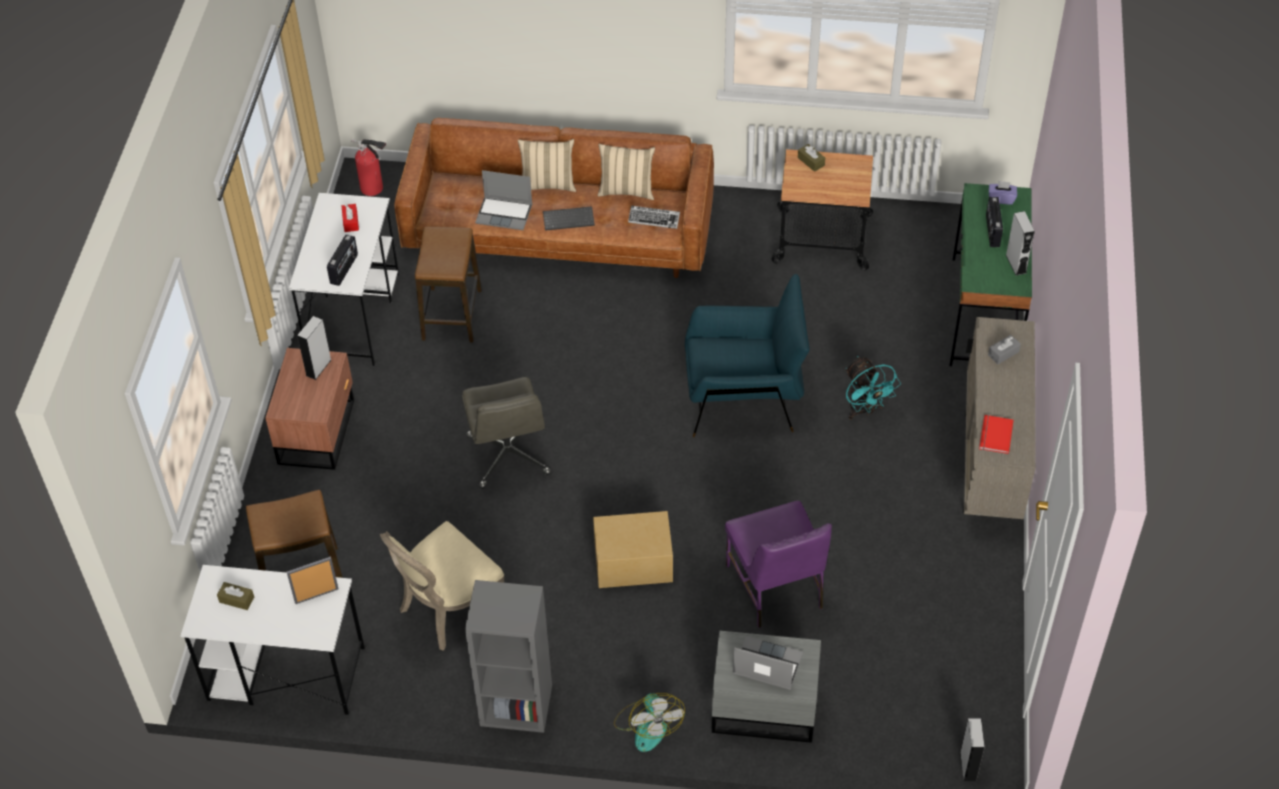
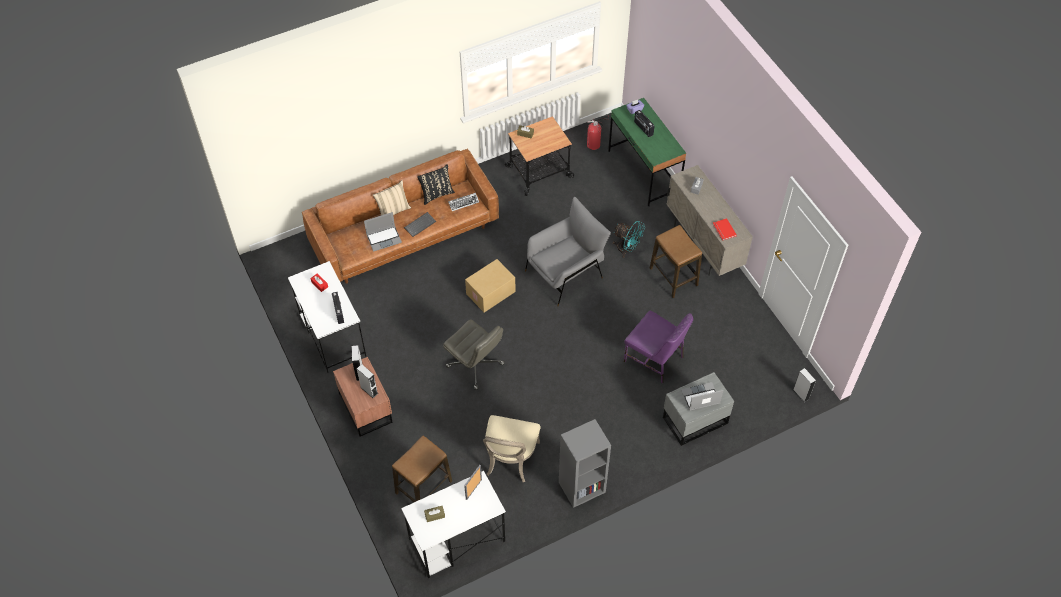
camera: 35 degrees left, 5 degrees up
fire extinguisher [351,139,386,196] -> fire extinguisher moved to [587,115,609,150]
stool [415,227,482,343] -> stool moved to [650,225,702,298]
cardboard box [593,511,673,588] -> cardboard box moved to [465,259,516,312]
beige pillow [597,144,655,200] -> black pillow [417,164,455,205]
fan [614,693,685,752] -> none
blue armchair [685,274,810,437] -> grey armchair [525,197,611,306]
grey speaker [1006,211,1035,276] -> grey speaker moved to [356,364,378,398]

